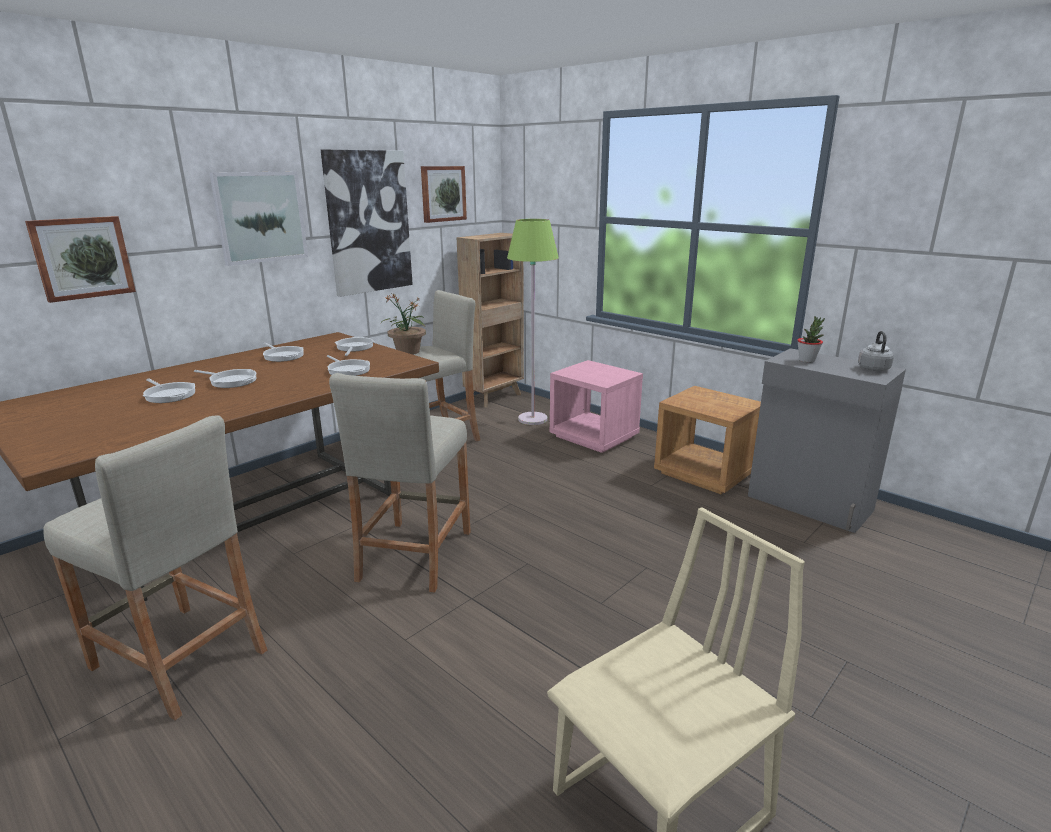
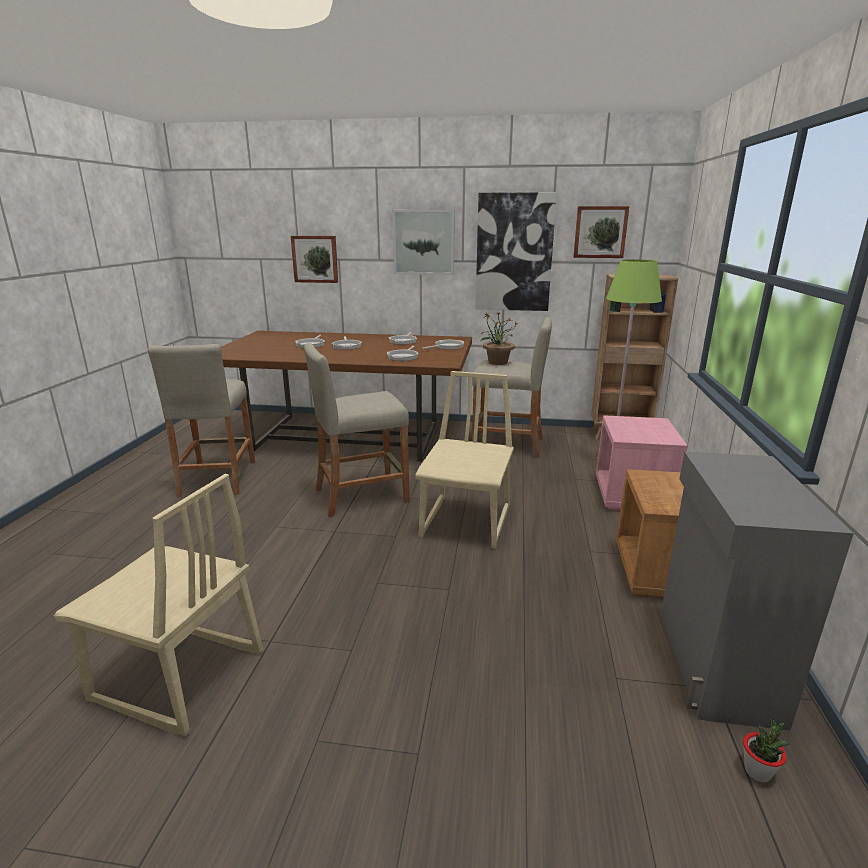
camera: 55 degrees right, 0 degrees up
potted plant [797,316,825,363] -> potted plant moved to [743,719,789,782]
grey kettle [858,331,894,371] -> none
none -> beige chair [415,371,514,549]

